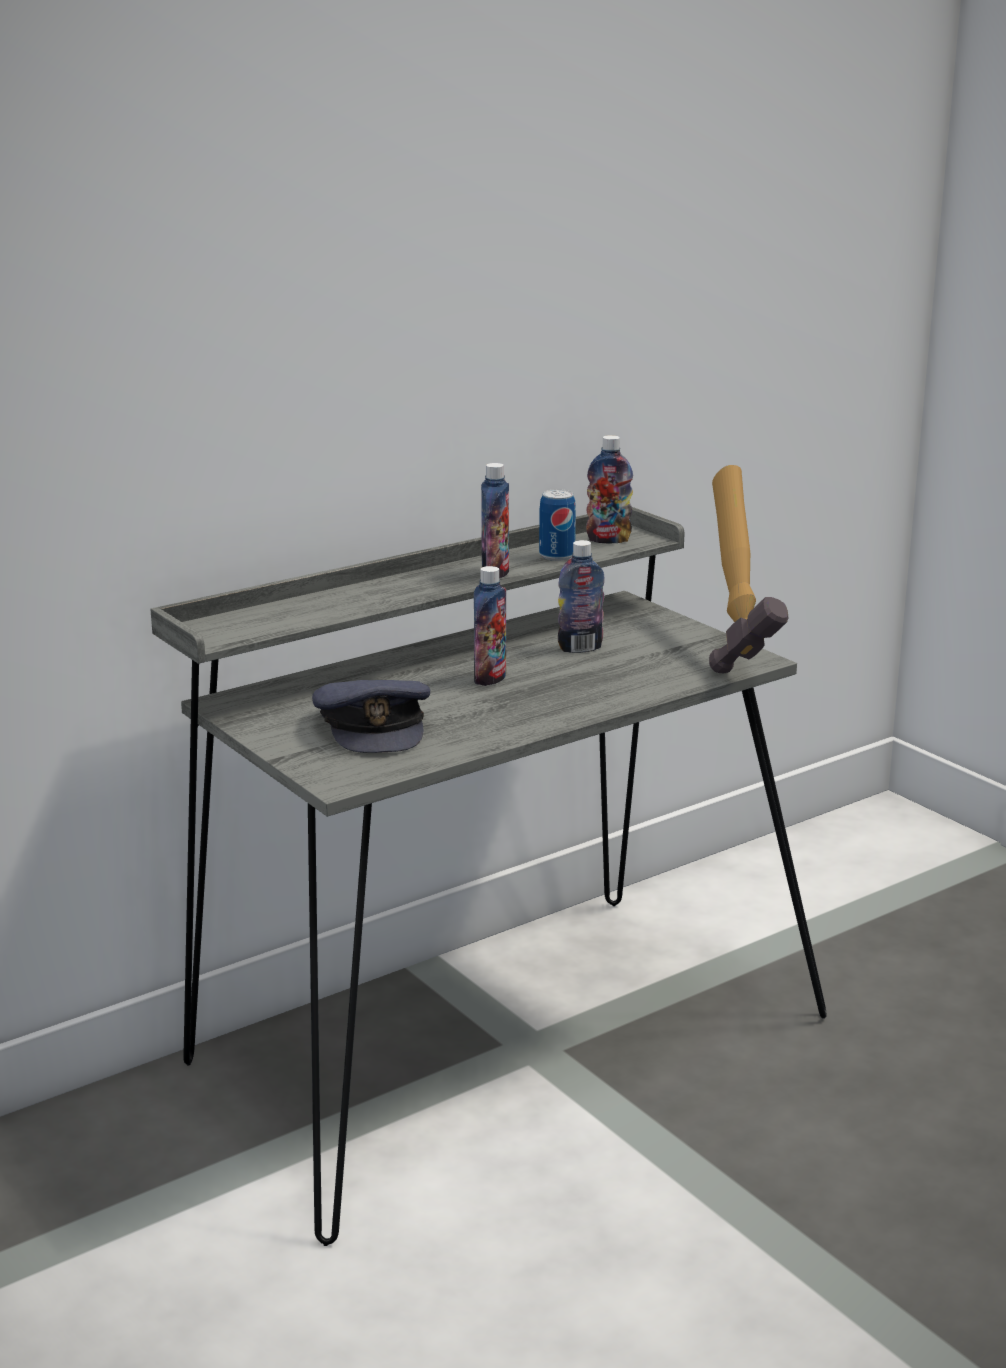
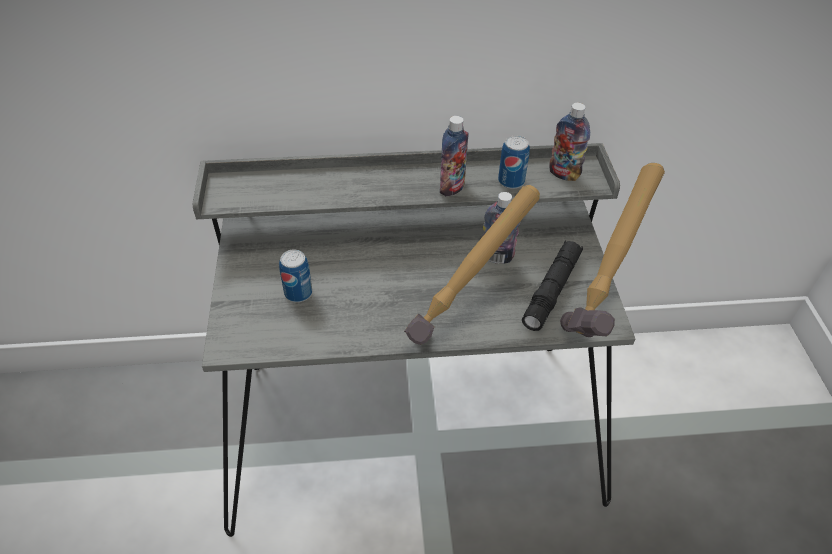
camera: 30 degrees right, 25 degrees up
grey cap [312,680,430,753] -> can [279,249,312,302]
bottle [474,566,506,686] -> none
none -> hammer [404,185,540,345]
none -> black flashlight [522,240,583,331]

